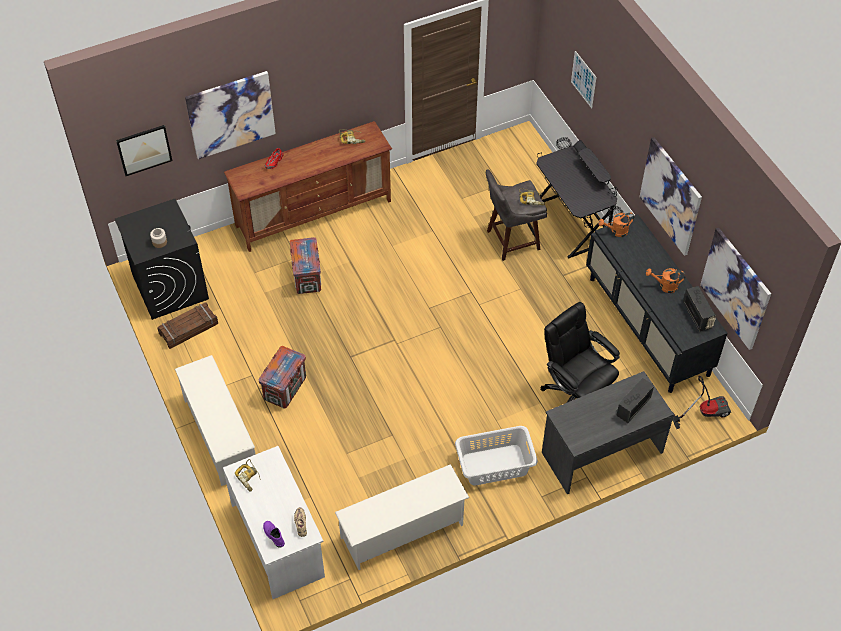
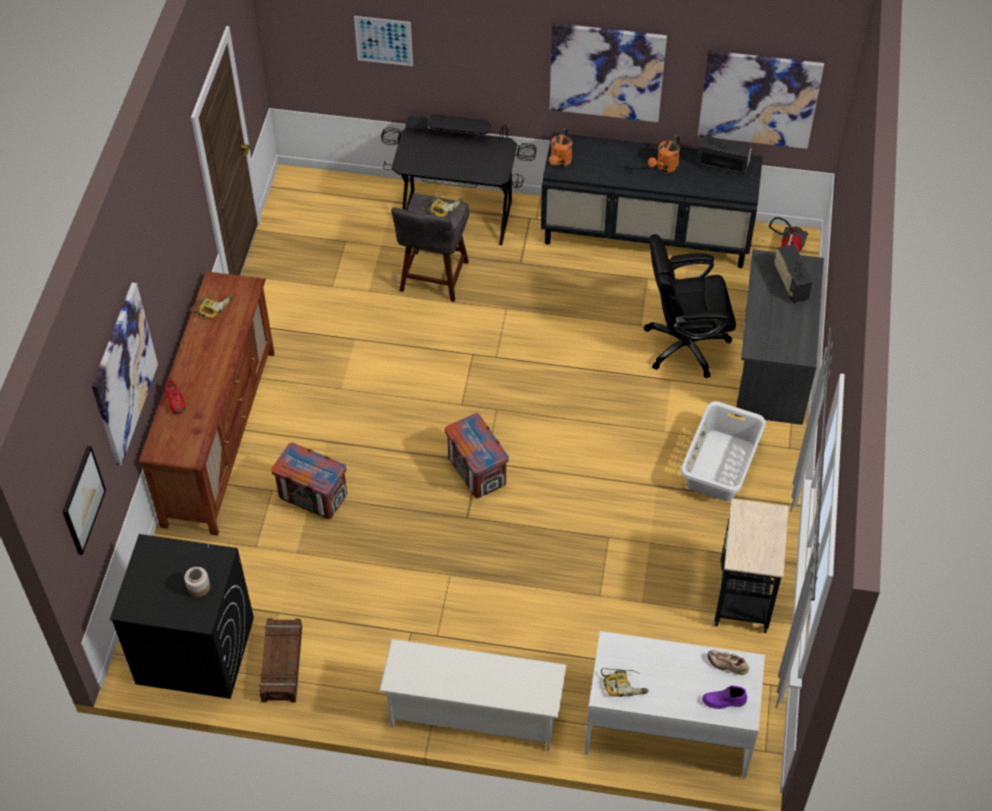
camera: 55 degrees left, 0 degrees up
crate [259,346,306,408] -> crate moved to [445,413,509,498]
white shoe rack [335,464,469,570] -> cart [714,499,789,633]

